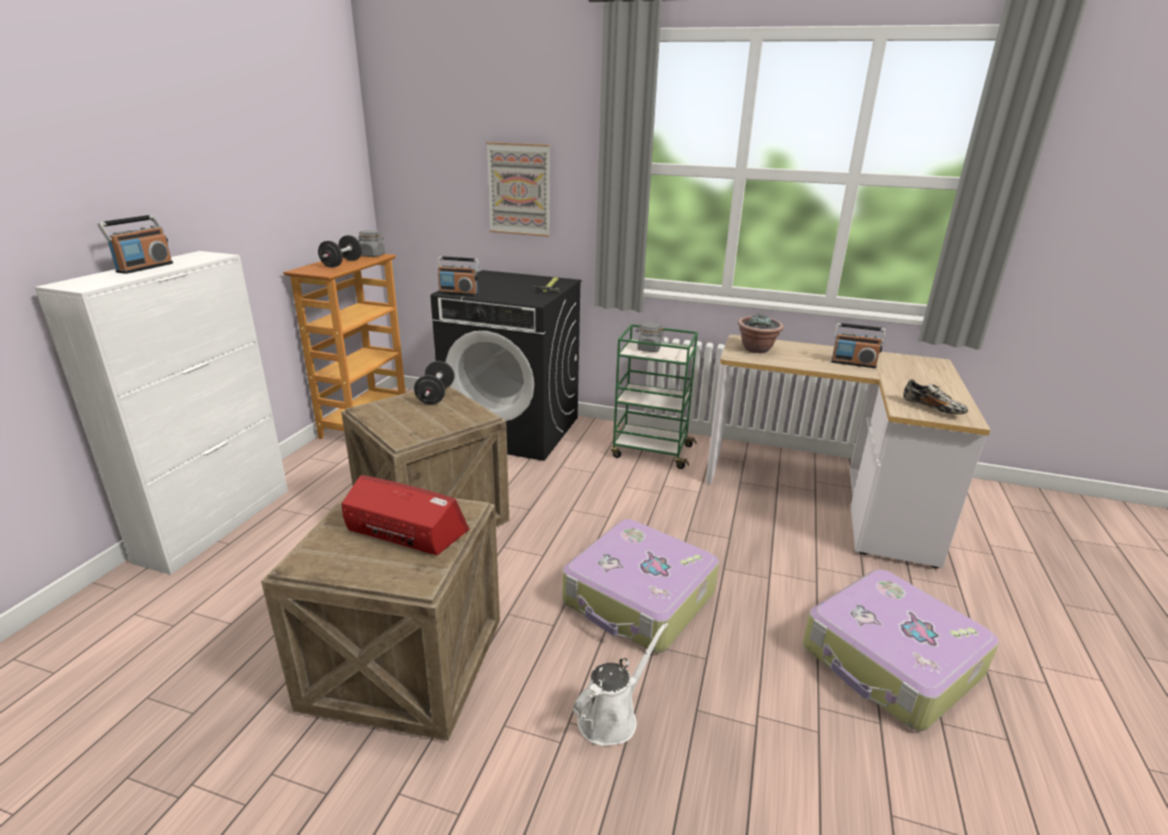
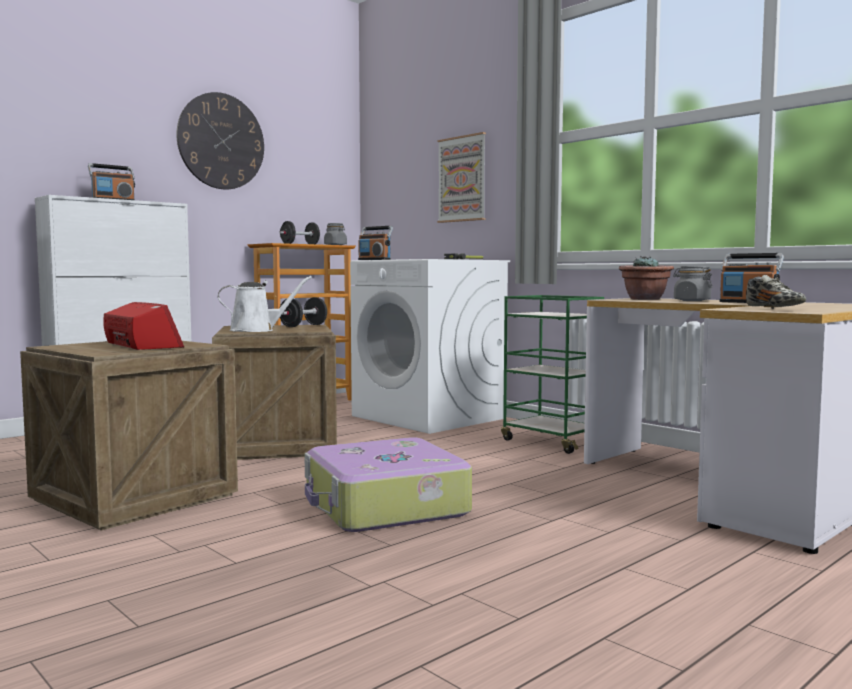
camera: 30 degrees right, 20 degrees down
black washing machine [430,270,582,461] -> white washing machine [350,259,510,434]
white watering can [573,622,668,746] -> white watering can moved to [218,276,312,332]
grey jar [636,322,664,352] -> grey jar moved to [673,266,713,301]
suitcase [803,569,999,731] -> none
none -> wall clock [176,92,264,190]

